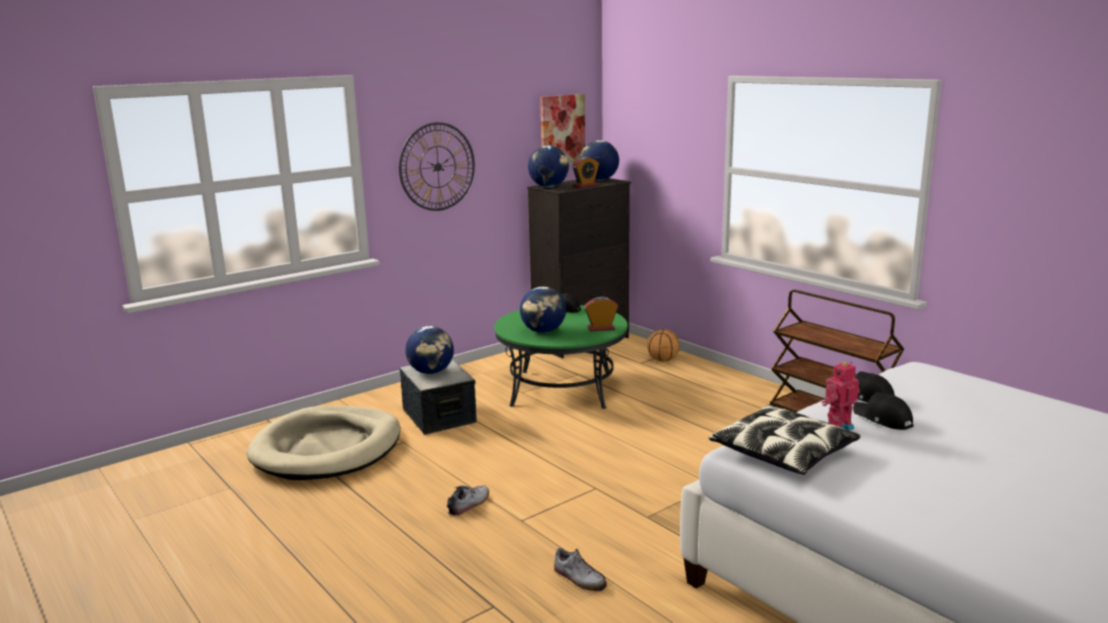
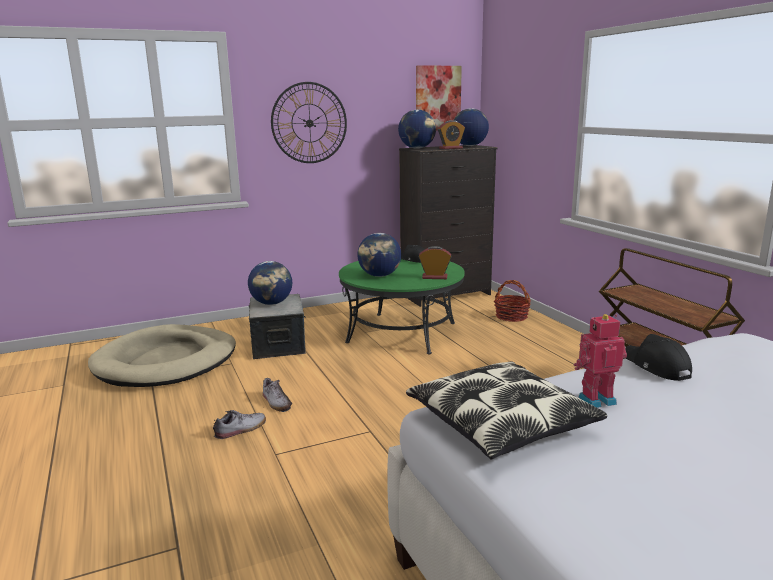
camera: 15 degrees right, 0 degrees up
shoe [554,548,607,591] -> shoe moved to [263,378,292,412]
basketball [647,329,680,362] -> basket [494,280,531,322]
black cap [853,392,914,430] -> none

